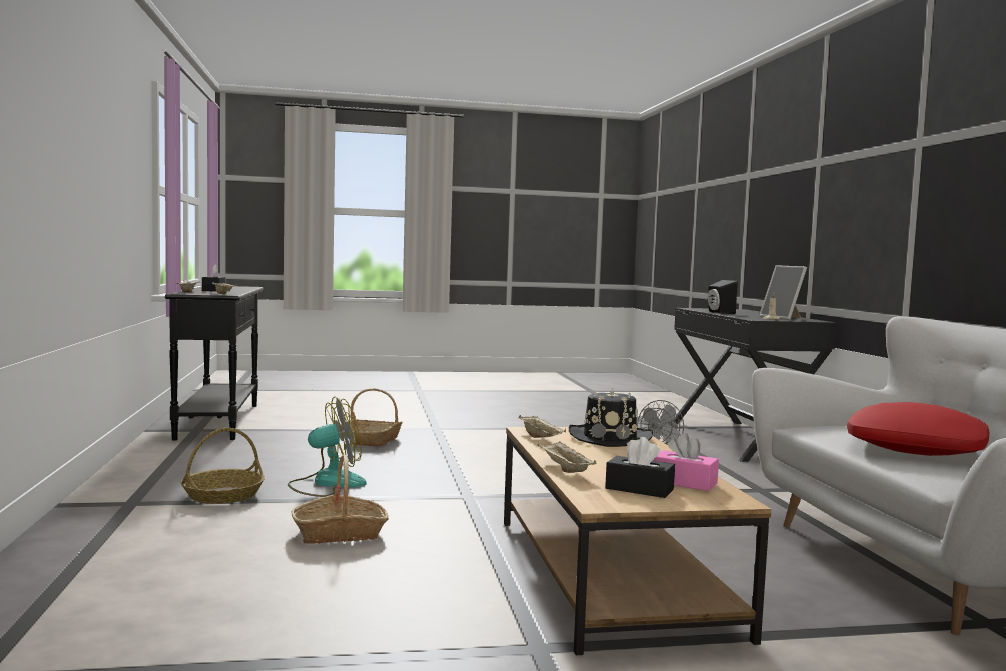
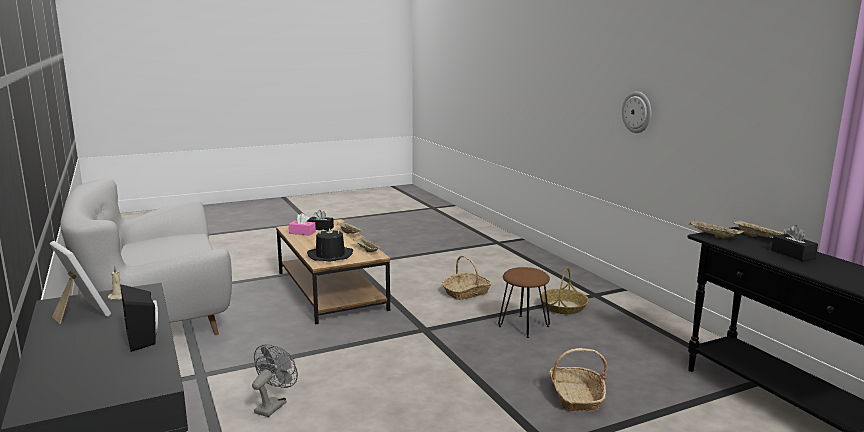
camera: 165 degrees right, 10 degrees up
fan [288,397,367,497] -> brown stool [498,267,550,338]
red pillow [847,402,989,456] -> none
none -> wall clock [622,91,651,133]

